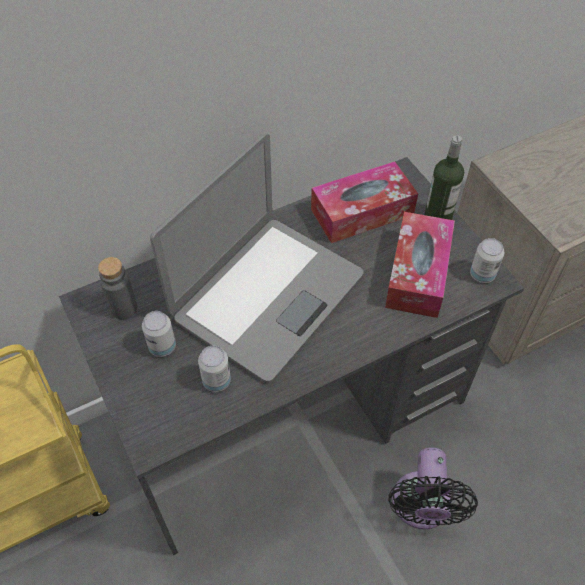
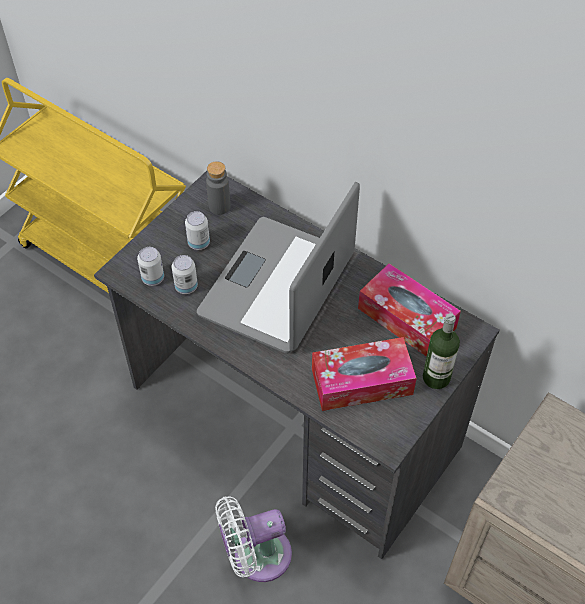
camera: 65 degrees right, 0 degrees up
laptop [150,133,363,382] -> laptop turned 105 degrees clockwise [197,182,360,354]
black fan [389,448,478,530] -> white fan [215,496,292,582]
can [470,238,504,283] -> can moved to [137,247,164,286]

